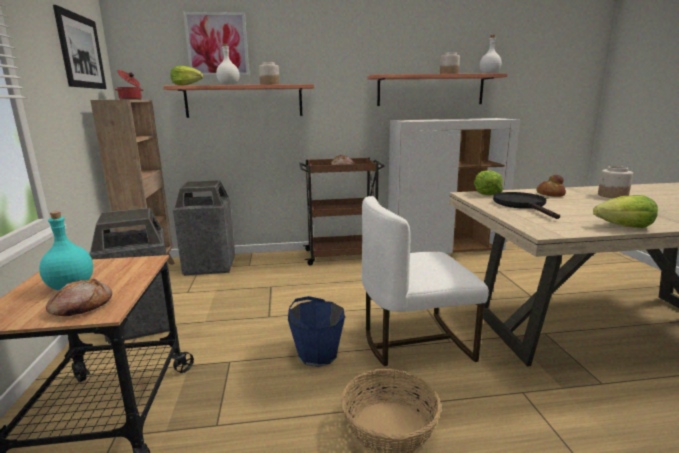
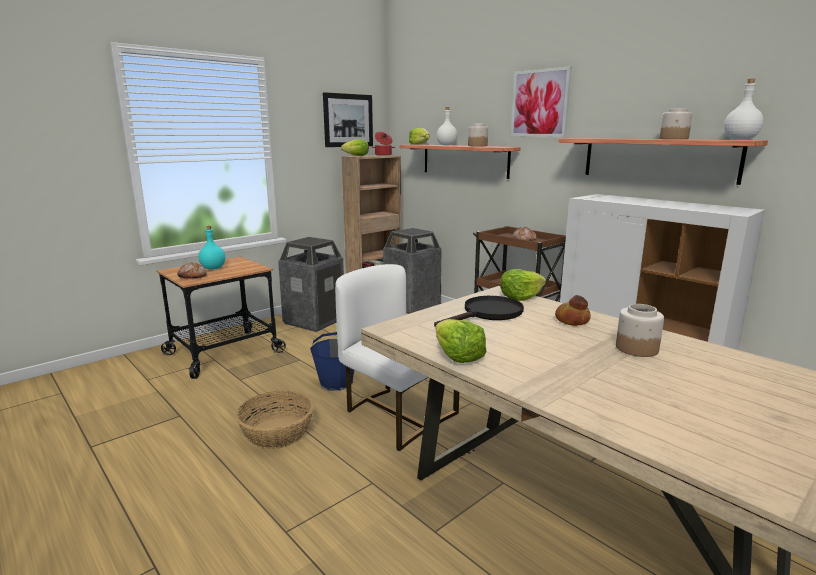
camera: 55 degrees right, 0 degrees up
picture [183,12,249,76] -> picture moved to [511,66,572,137]
none -> lettuce [341,139,369,156]

